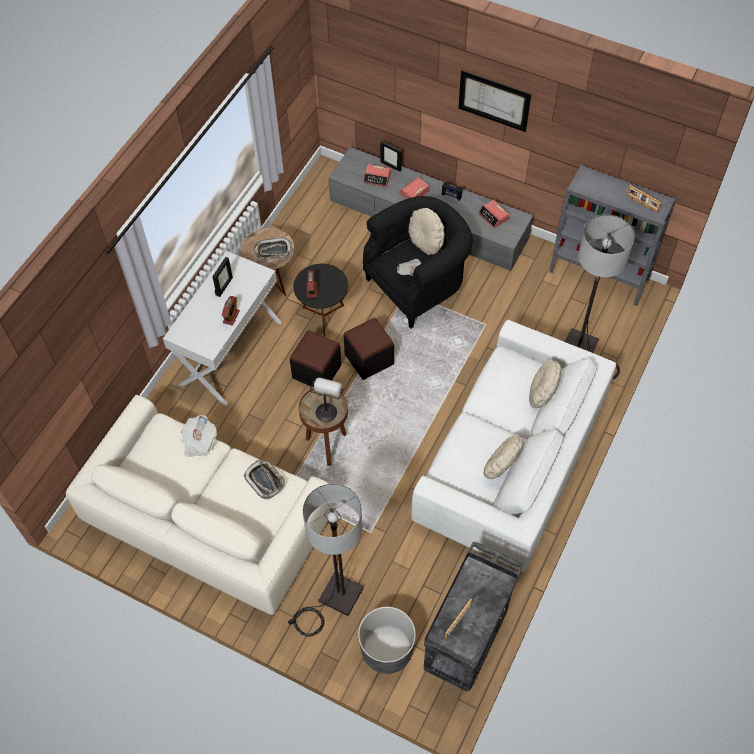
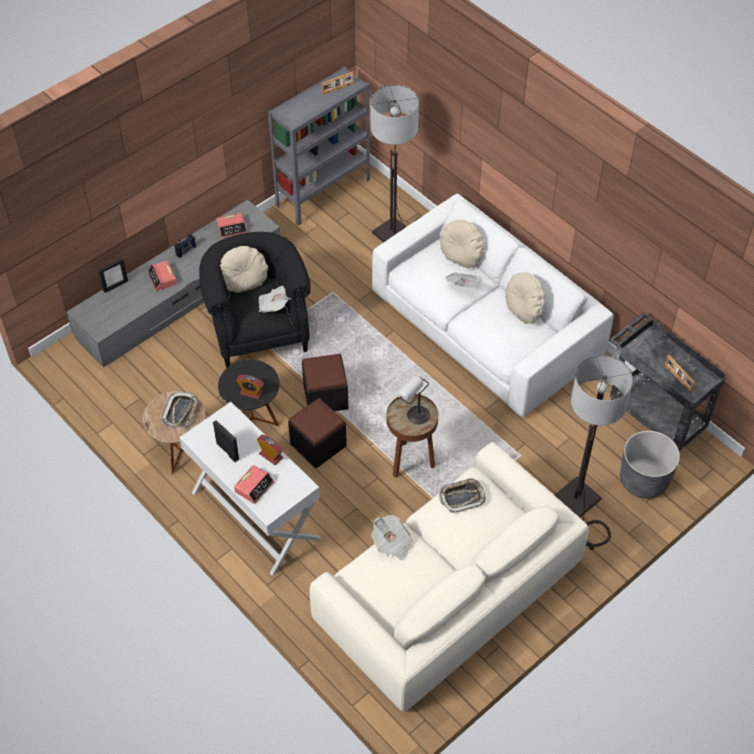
camera: 70 degrees left, 5 degrees down
alarm clock [363,164,391,187] -> alarm clock moved to [234,465,274,504]
picture [458,70,531,132] -> none
none -> newspaper [445,272,481,288]

